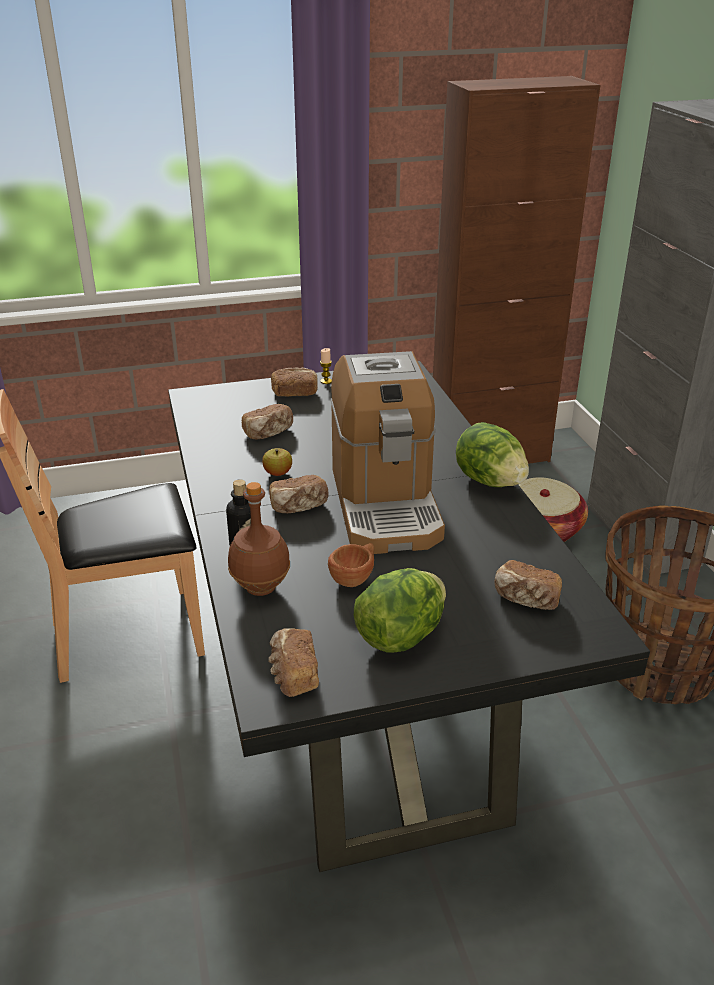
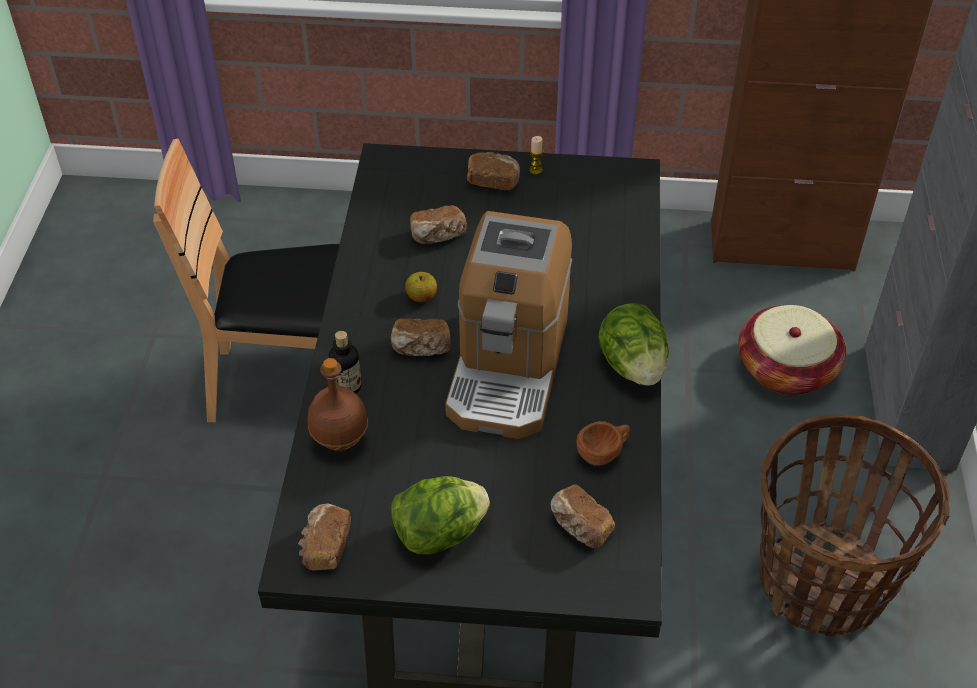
camera: 20 degrees right, 15 degrees up
brown cup [328,543,374,587] -> brown cup moved to [576,421,630,466]

